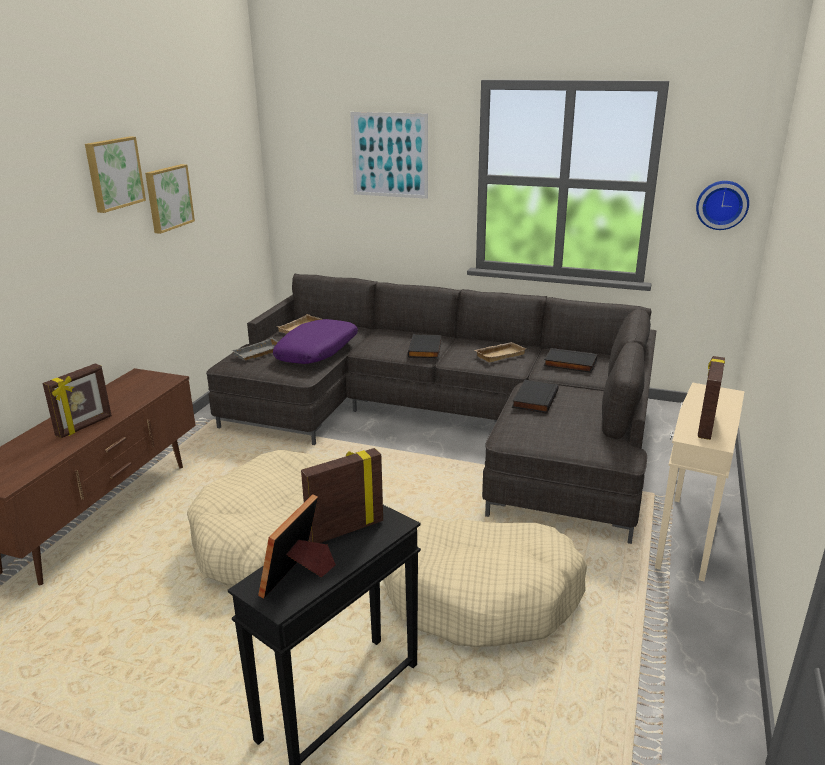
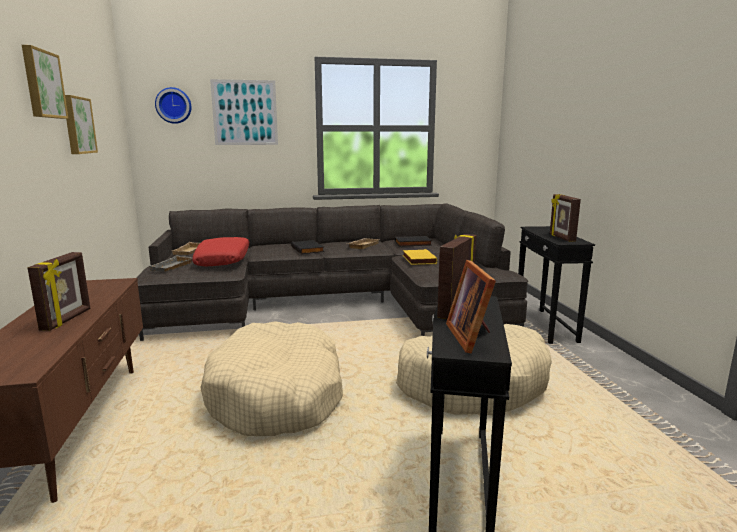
camera: 30 degrees left, 10 degrees down
purple pillow [273,319,358,364] -> red pillow [192,237,249,267]
black book [512,380,559,414] -> yellow book [403,249,437,265]
beige side table [655,383,744,581] -> black side table [518,226,595,344]
wall clock [696,181,749,230] -> wall clock moved to [155,87,192,124]

